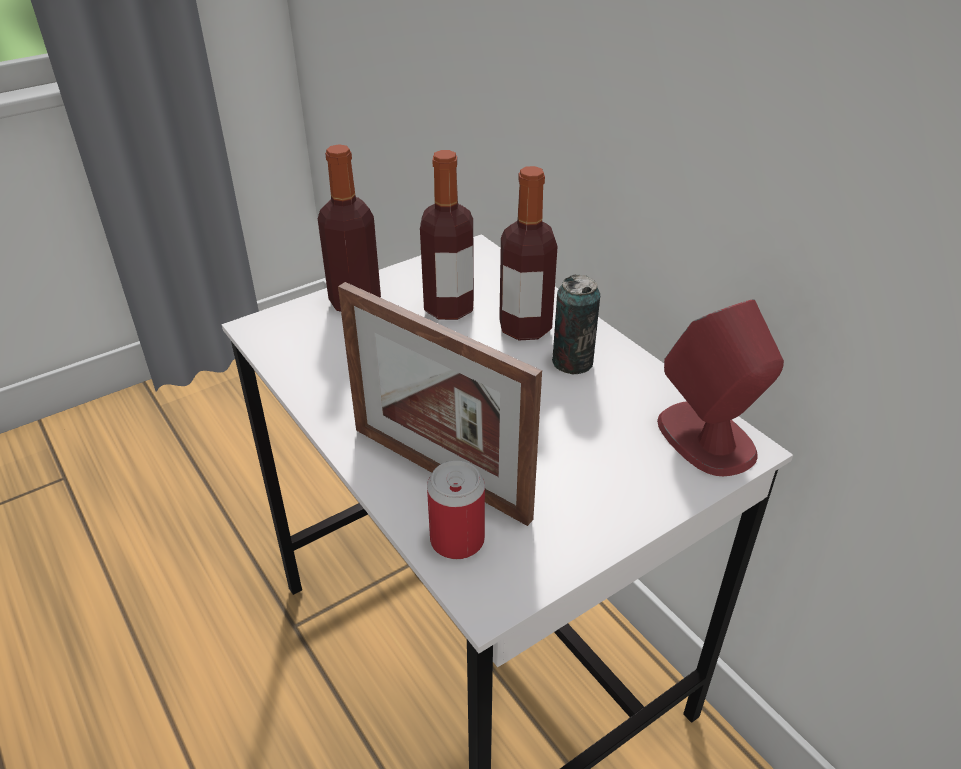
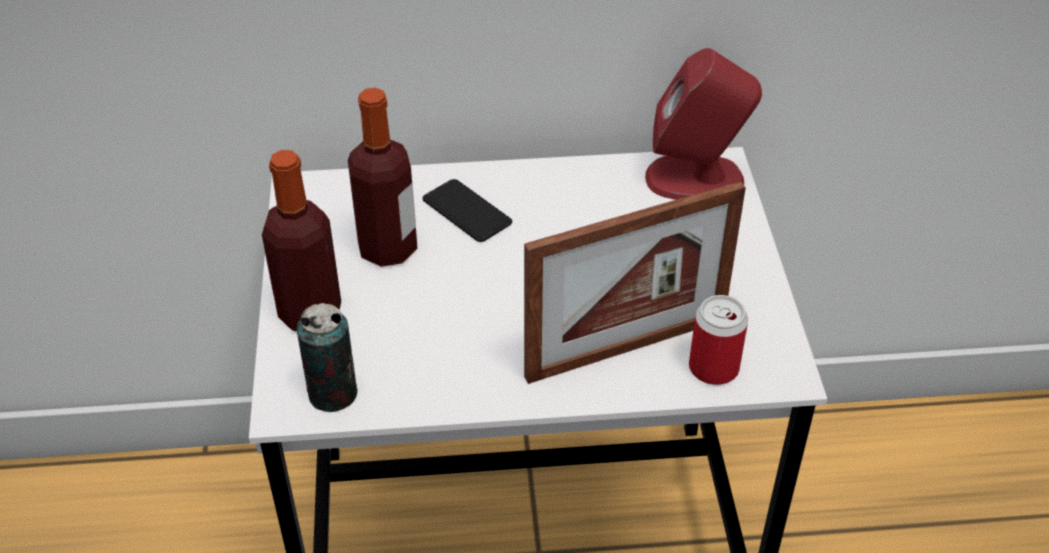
camera: 60 degrees left, 5 degrees up
bottle [499,166,558,340] -> phone [422,179,512,242]
can [552,275,600,374] -> can moved to [297,303,357,412]

